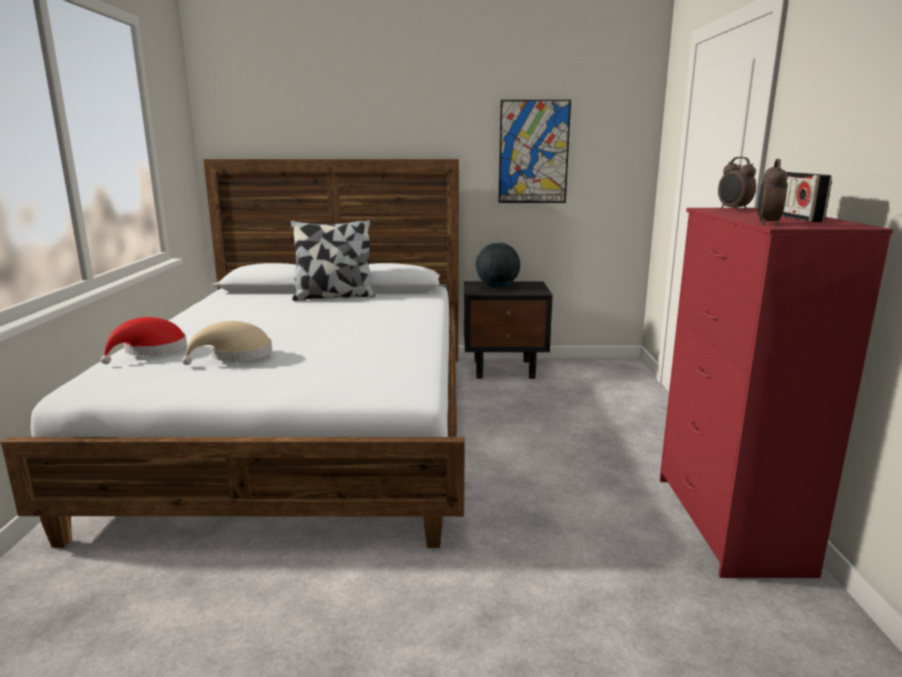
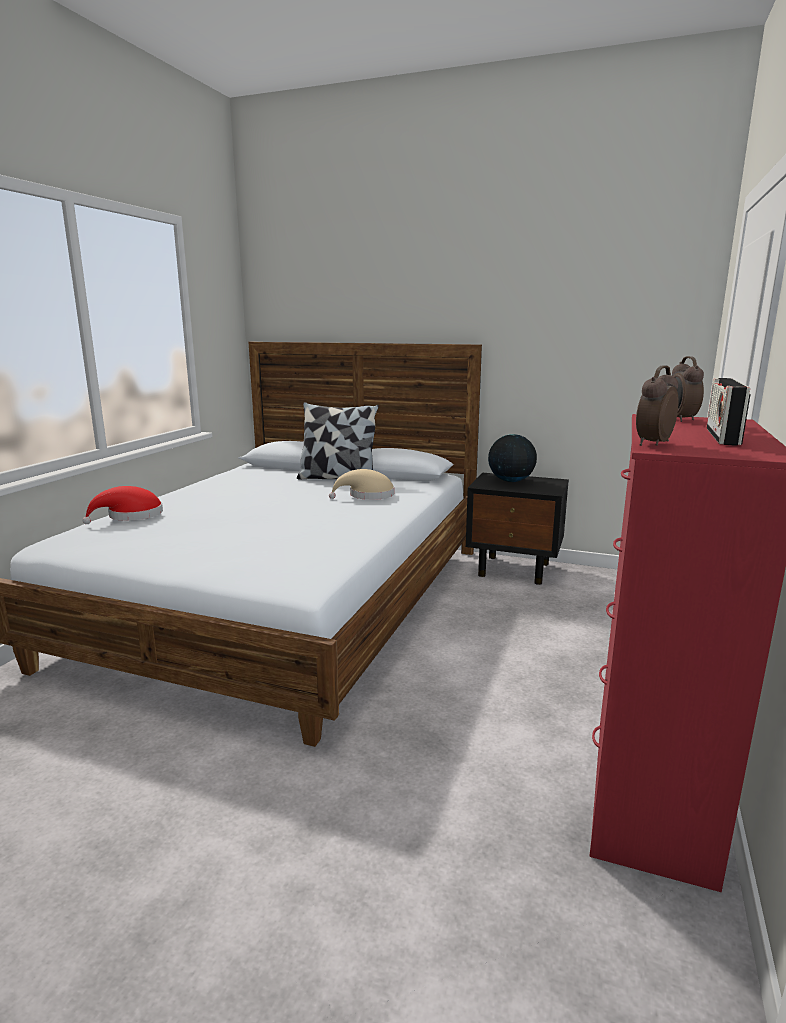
camera: 20 degrees right, 0 degrees up
beige hat [182,321,272,365] -> beige hat moved to [329,469,394,500]
picture [498,100,571,203] -> none

